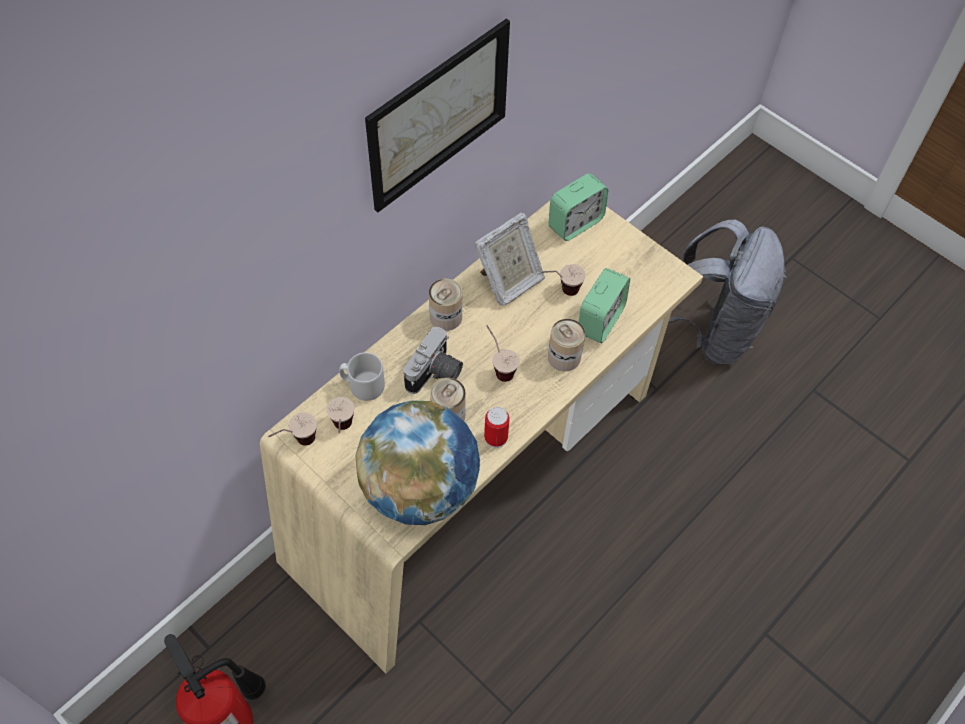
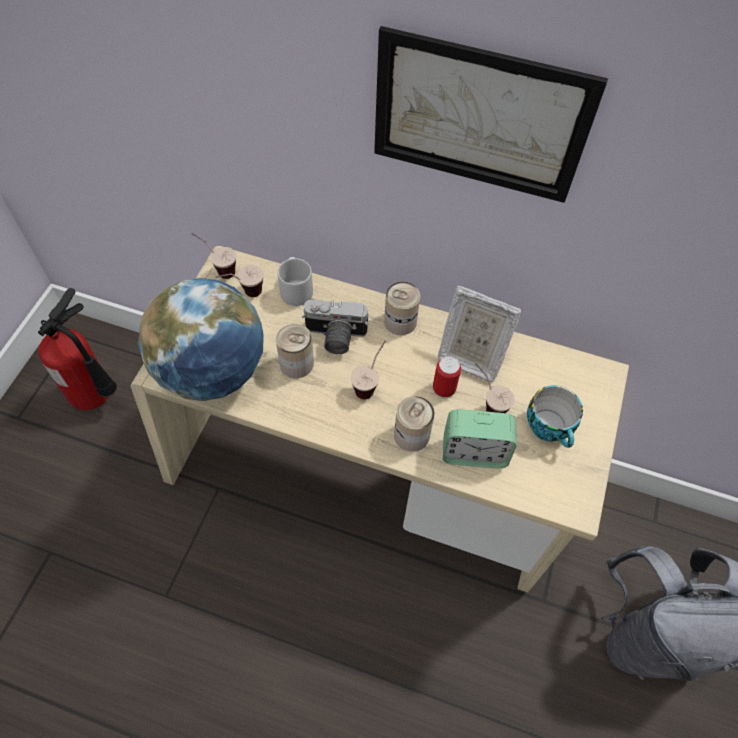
camera: 65 degrees right, 0 degrees up
can [484,407,510,448] -> can moved to [433,356,461,399]
alarm clock [548,173,608,241] -> none
none -> cup [527,385,583,448]

